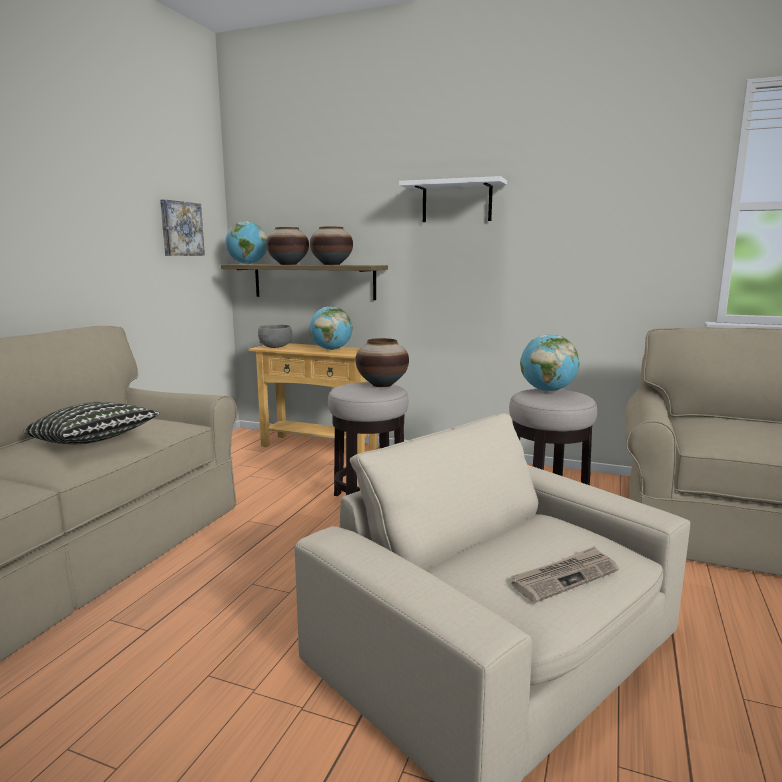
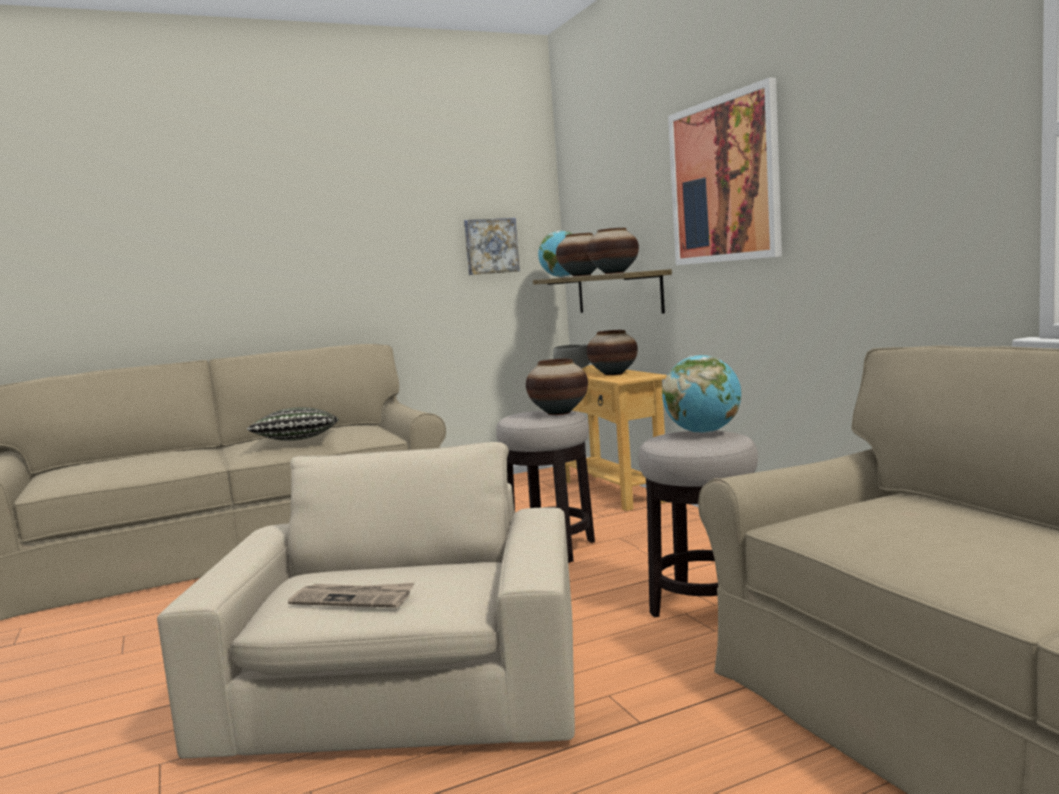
camera: 45 degrees right, 5 degrees down
globe [309,307,352,350] -> vase [587,330,638,375]
white shelf [399,176,507,222] -> picture [668,77,782,265]

